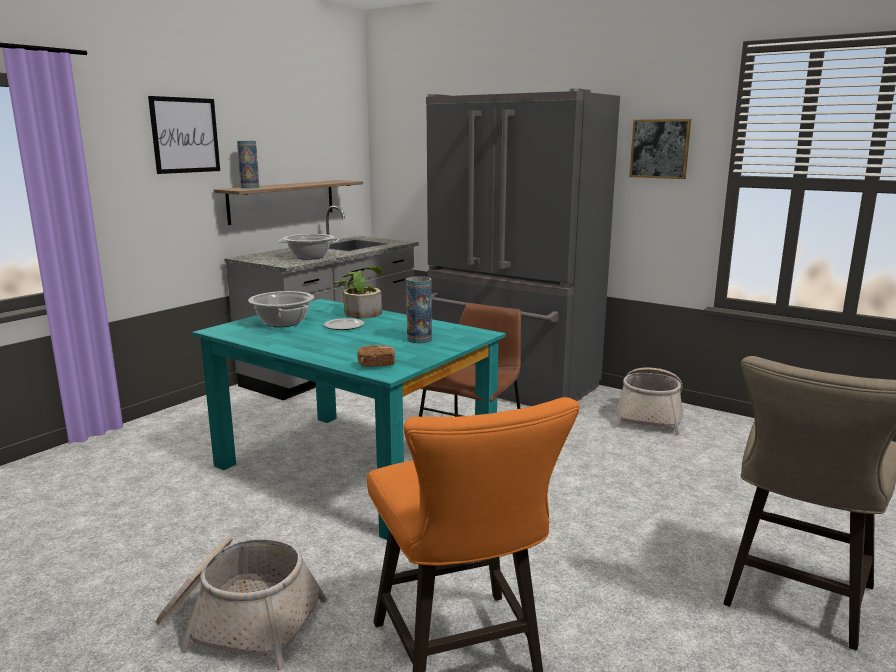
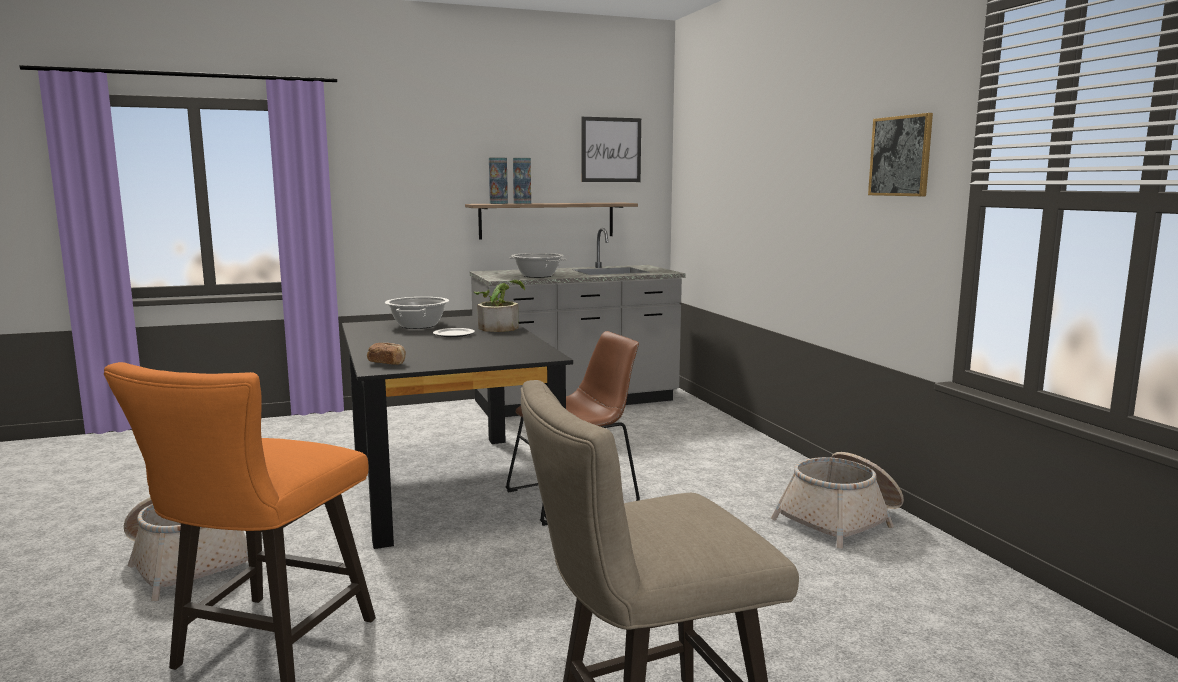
camera: 35 degrees right, 5 degrees down
picture [148,96,220,174] -> picture moved to [582,117,641,182]
turquoise dining table [192,299,506,540] -> black dining table [342,315,573,549]
vase [406,276,432,343] -> vase moved to [513,158,531,204]
grey fridge [426,88,620,406] -> none

